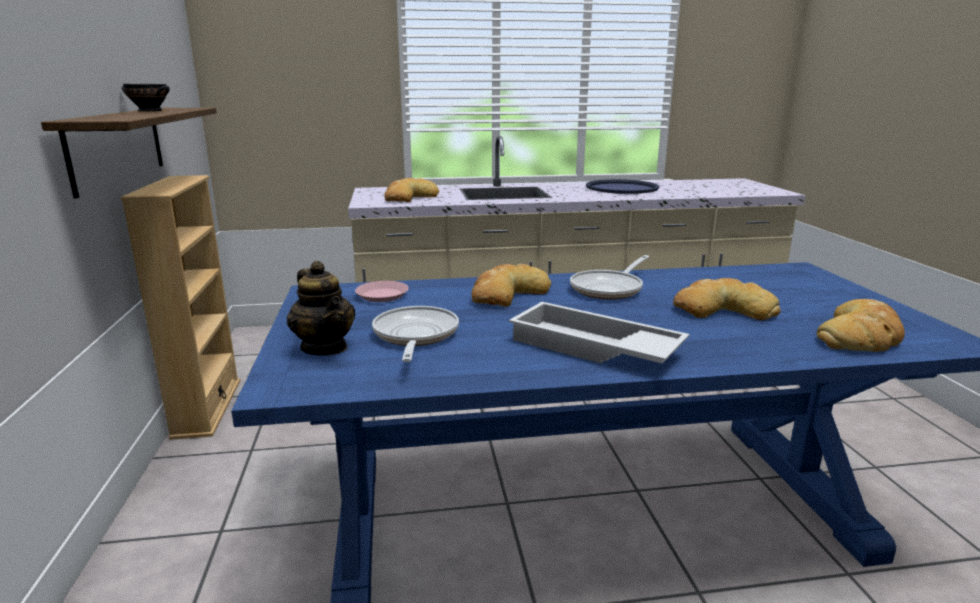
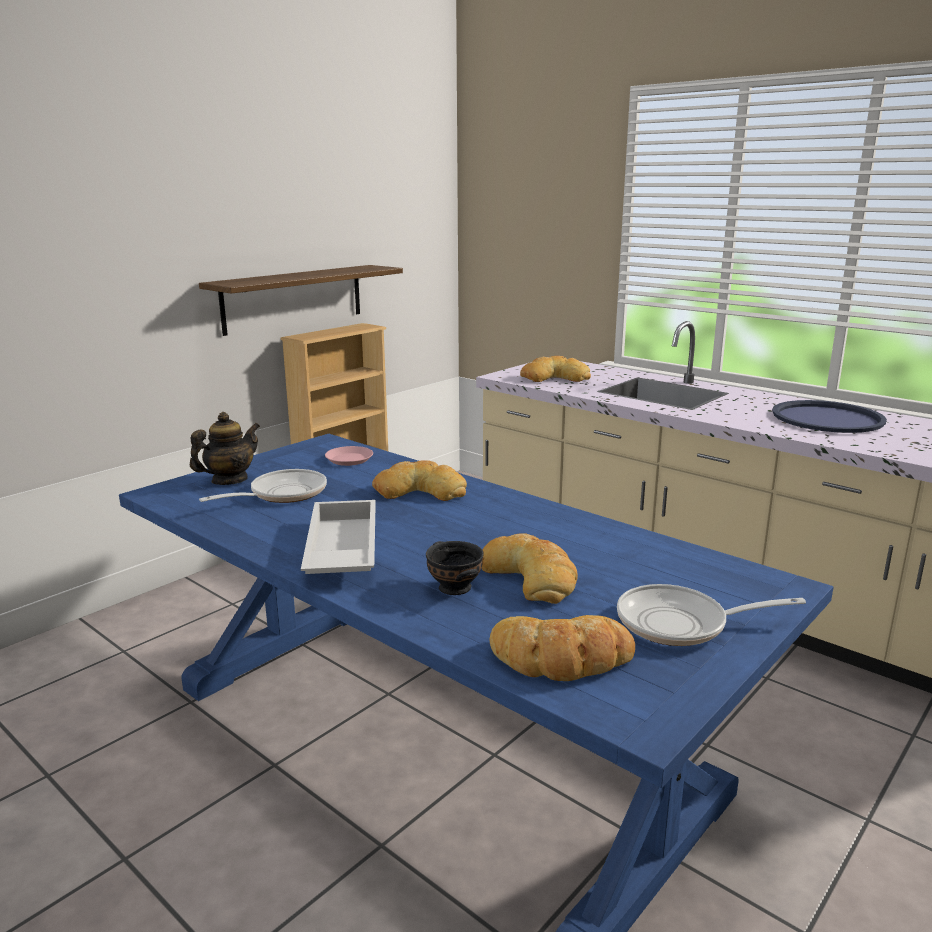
camera: 50 degrees right, 0 degrees up
black bowl [122,84,170,111] -> black bowl moved to [426,541,484,595]
teapot [287,261,355,356] -> teapot turned 150 degrees counterclockwise [190,412,260,485]
frying pan [570,255,650,299] -> frying pan moved to [617,584,806,646]

